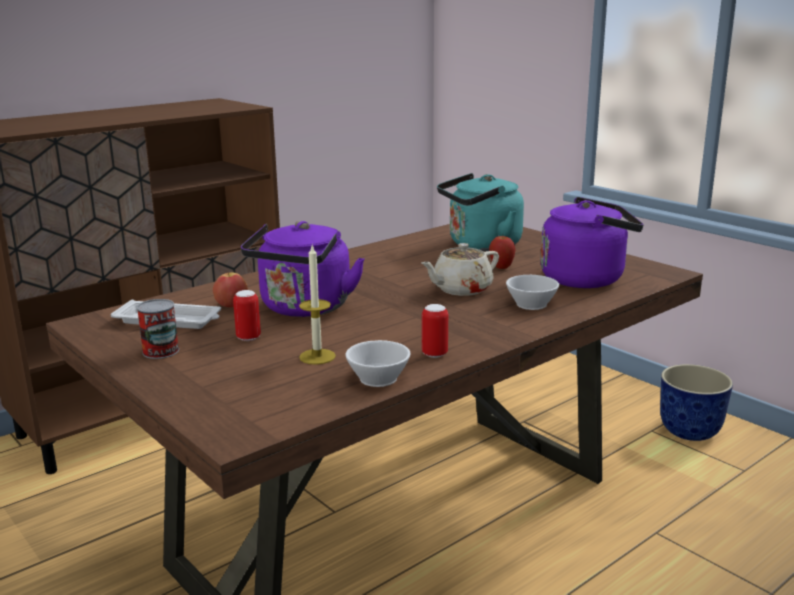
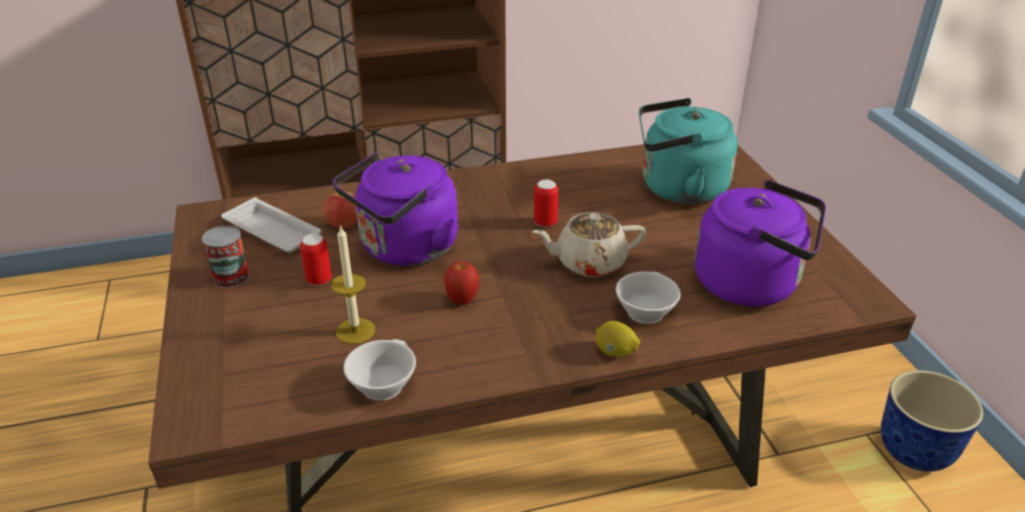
camera: 25 degrees right, 15 degrees up
can [422,304,448,358] -> can moved to [534,179,558,227]
apple [489,236,516,269] -> apple moved to [444,261,479,304]
none -> lemon [596,321,640,357]

